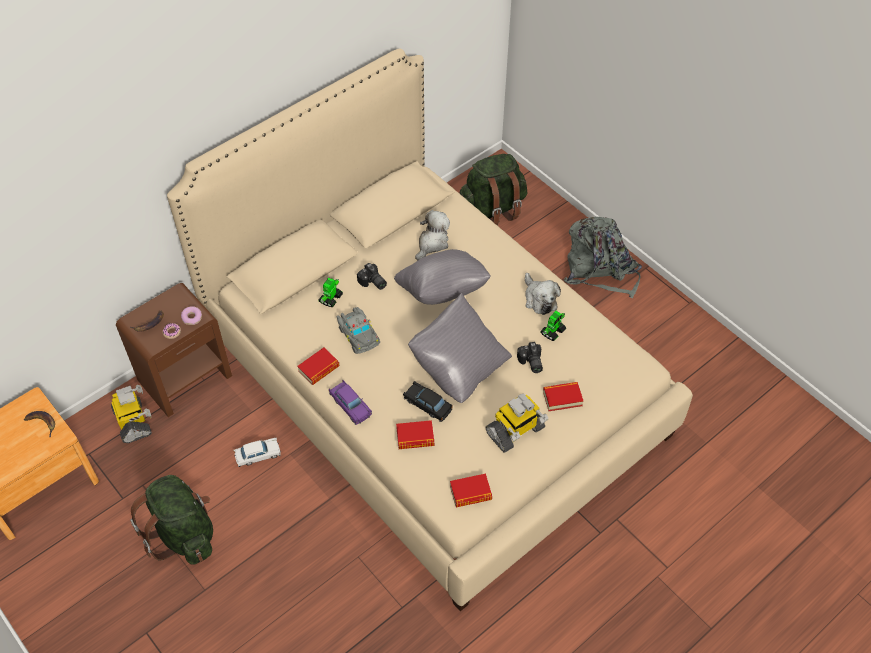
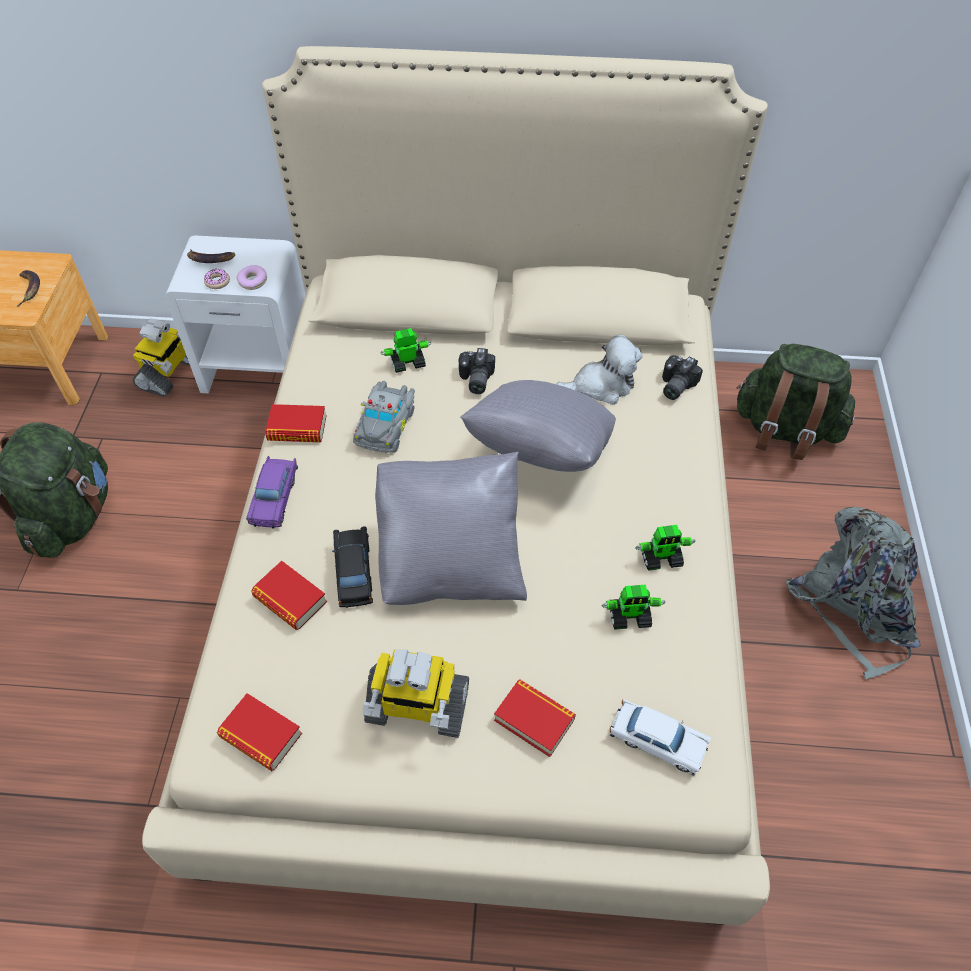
camera: 45 degrees right, 0 degrees up
brown nightstand [116,283,232,417] -> white nightstand [165,236,305,393]
white toy car [233,438,281,467] -> white toy car moved to [610,699,711,776]
camera [517,342,543,373] -> camera moved to [662,355,703,400]
plush toy [525,273,561,315] -> toy robot [635,525,696,571]

